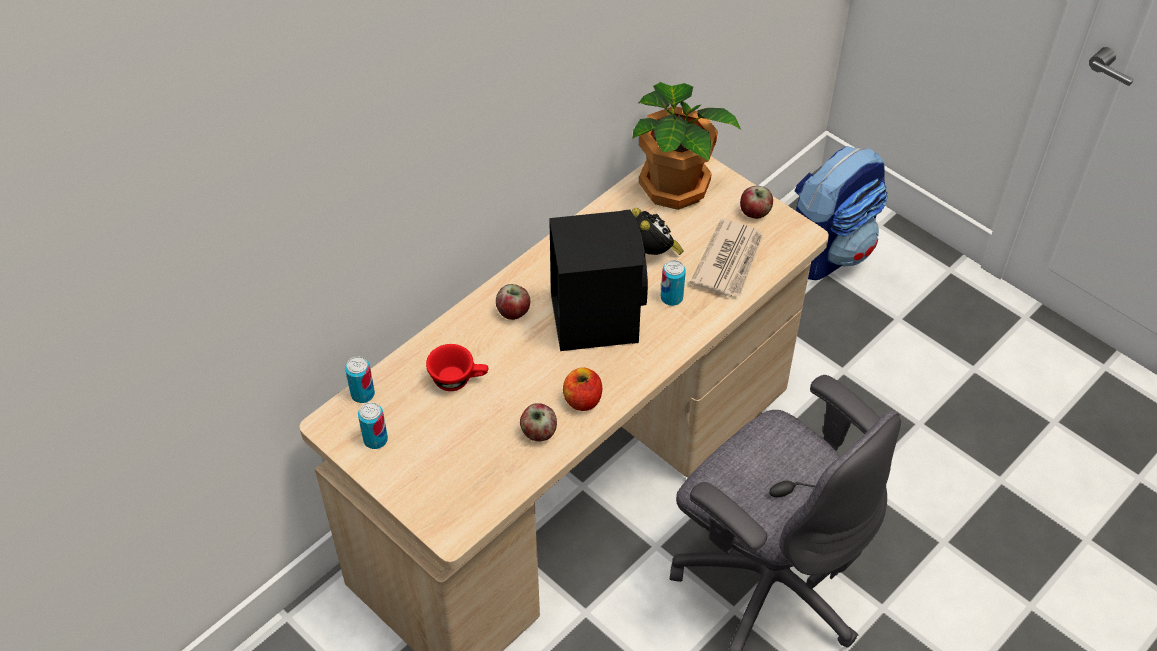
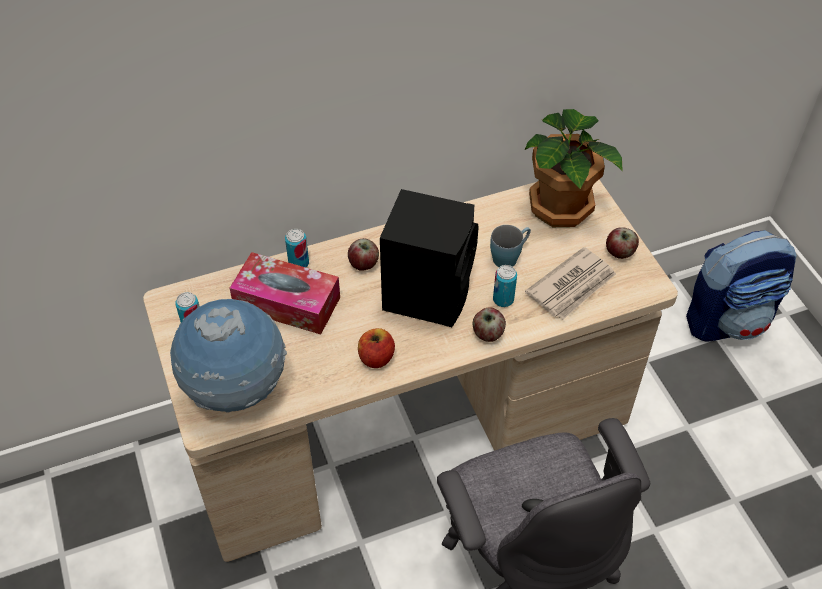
camera: 25 degrees right, 0 degrees up
can [345,357,375,403] -> can moved to [285,229,309,267]
red cup [426,344,488,391] -> tissue box [229,252,340,335]
apple [520,403,557,441] -> apple moved to [473,307,506,342]
alarm clock [632,208,684,255] -> blue mug [490,225,531,267]
none -> globe [170,299,287,413]

